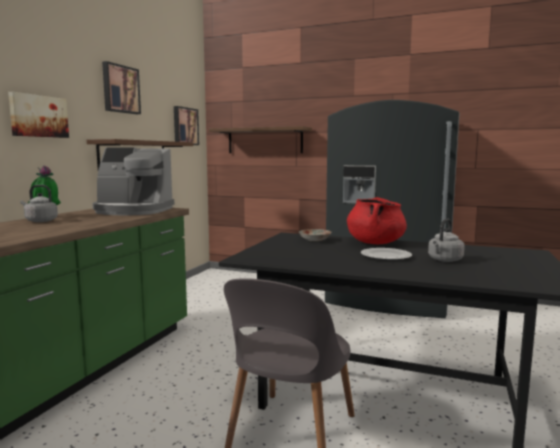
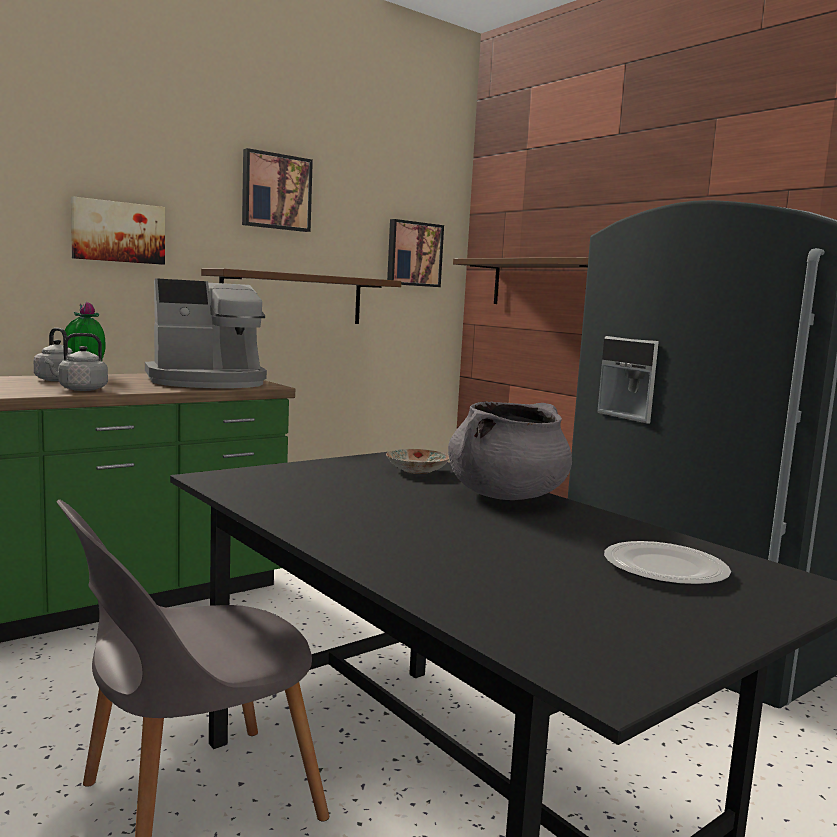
camera: 30 degrees right, 0 degrees up
coffee machine [92,148,175,215] -> coffee machine turned 60 degrees counterclockwise [145,278,267,388]
red cooking pot [347,197,407,244] -> grey cooking pot [448,401,572,500]
plate [361,248,412,261] -> plate moved to [604,541,731,585]
grey kettle [428,218,465,262] -> grey kettle moved to [44,333,108,391]

